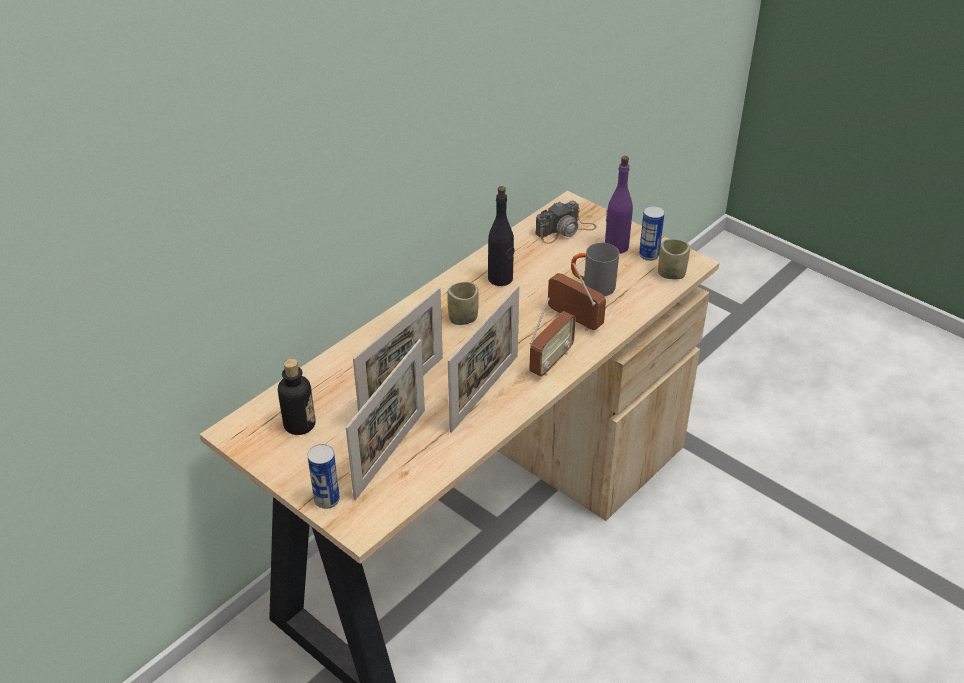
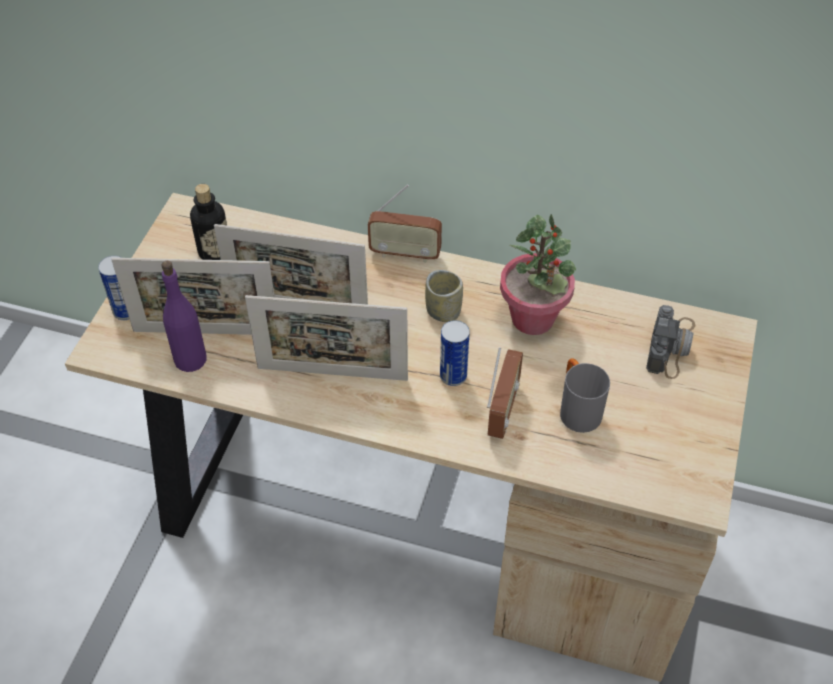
camera: 65 degrees right, 10 degrees up
black bottle [488,186,515,286] -> potted plant [500,214,576,335]
radio [529,297,576,376] -> radio moved to [368,184,442,263]
camera [535,200,597,244] -> camera turned 105 degrees counterclockwise [646,305,695,379]
purple bottle [605,156,633,254] -> purple bottle moved to [161,261,207,372]
can [639,206,665,261] -> can moved to [440,320,470,386]
cup [658,239,690,279] -> none

